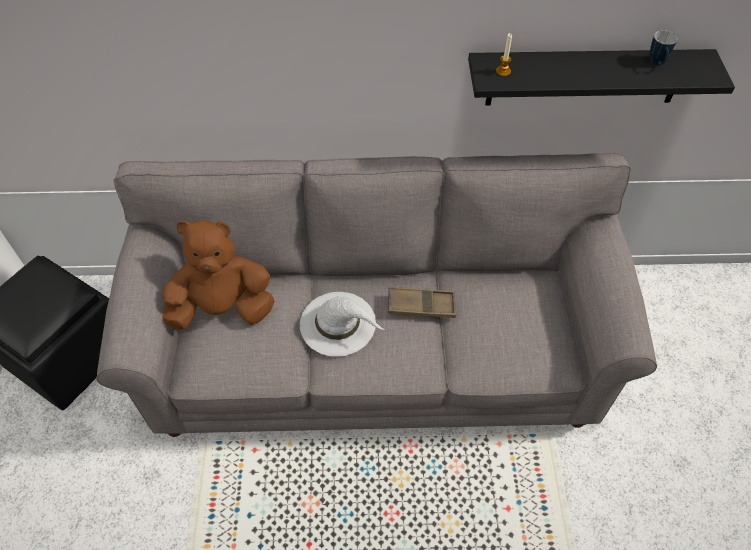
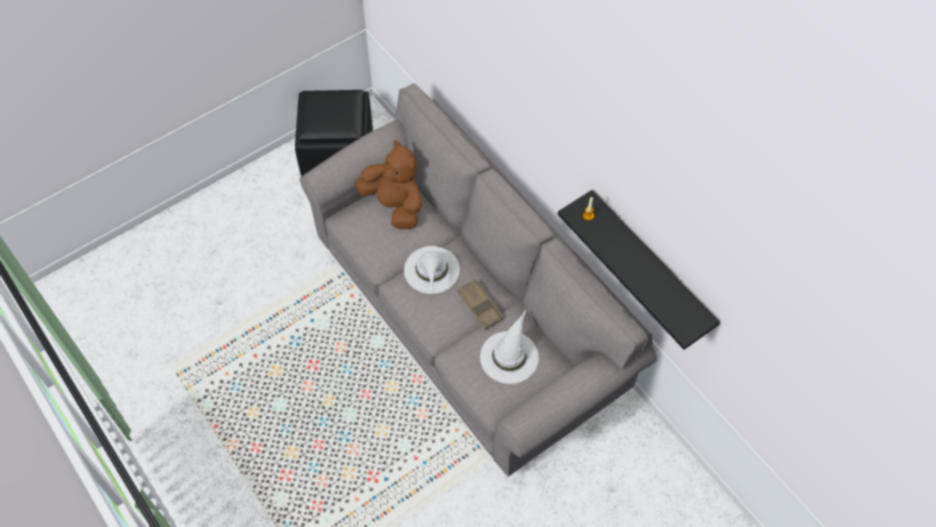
camera: 55 degrees right, 5 degrees up
mug [650,30,677,65] -> none
none -> white hat [480,310,539,384]

